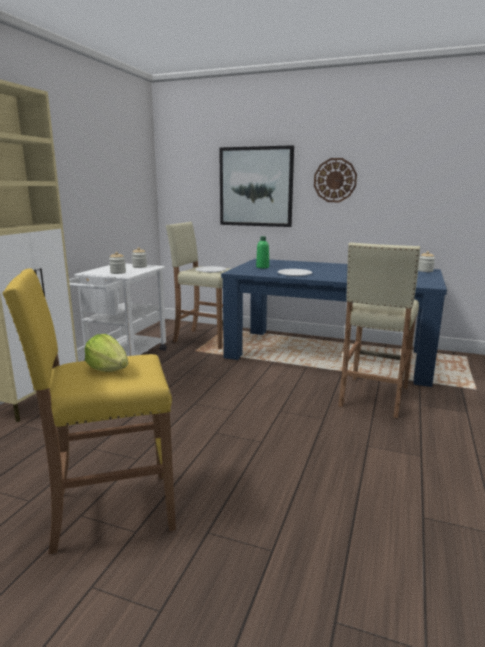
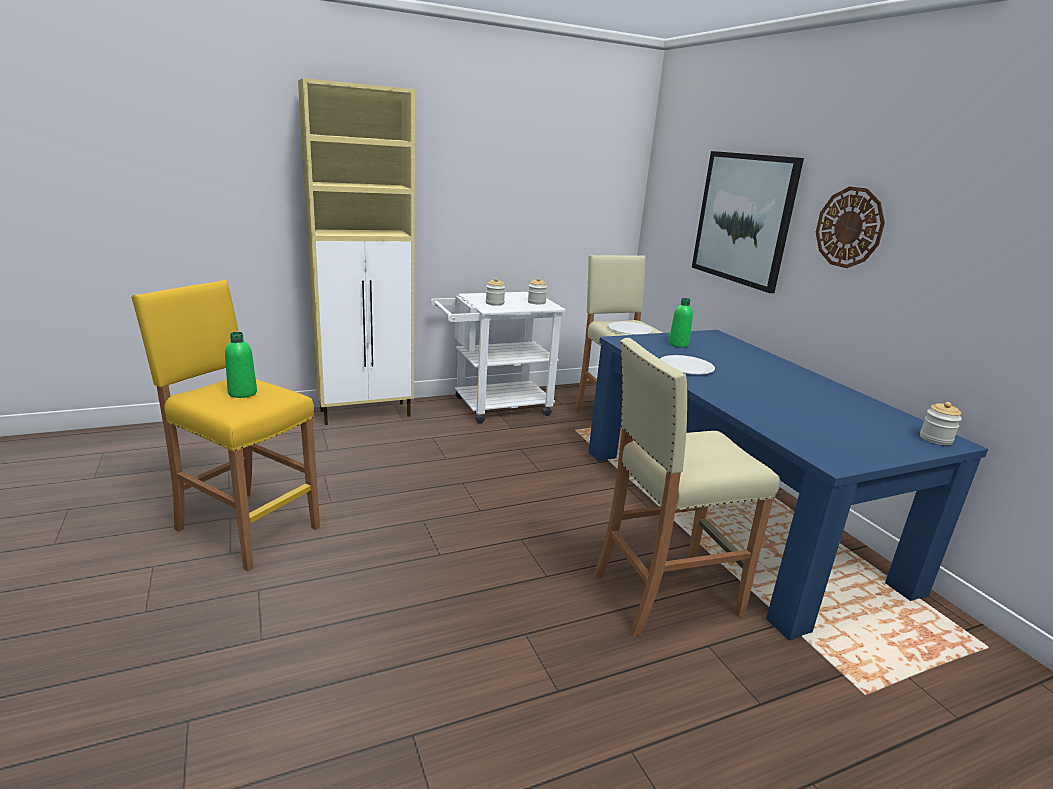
camera: 45 degrees right, 5 degrees up
lettuce [85,334,128,372] -> green bottle [225,332,257,398]

